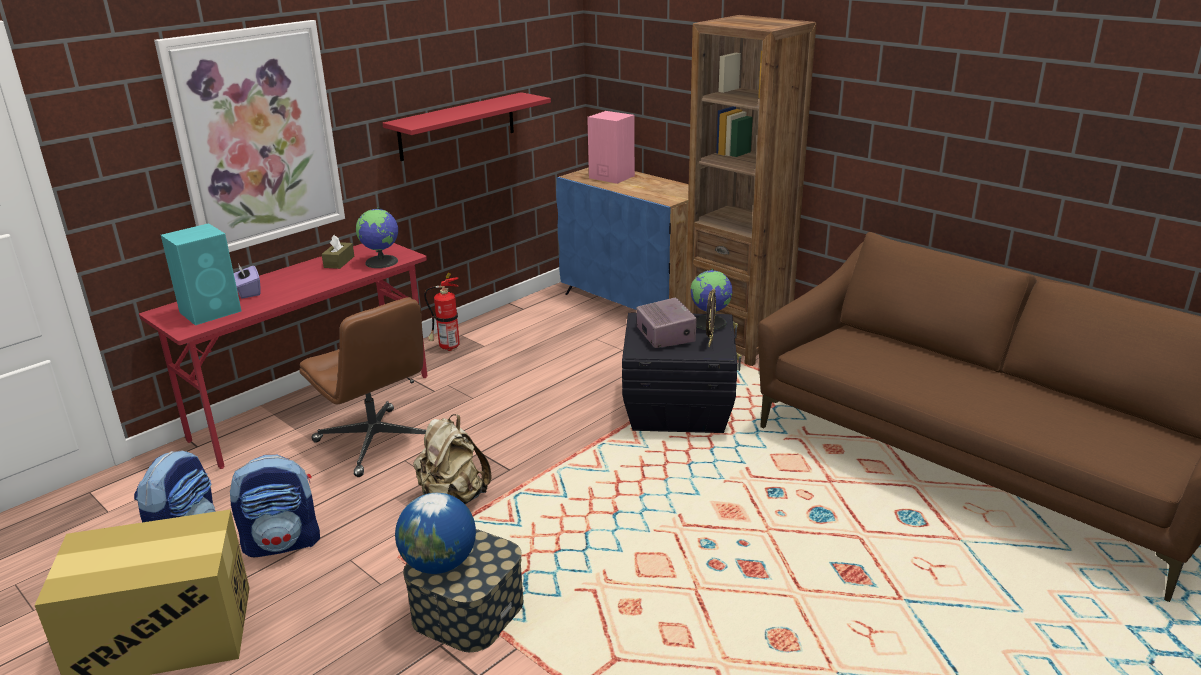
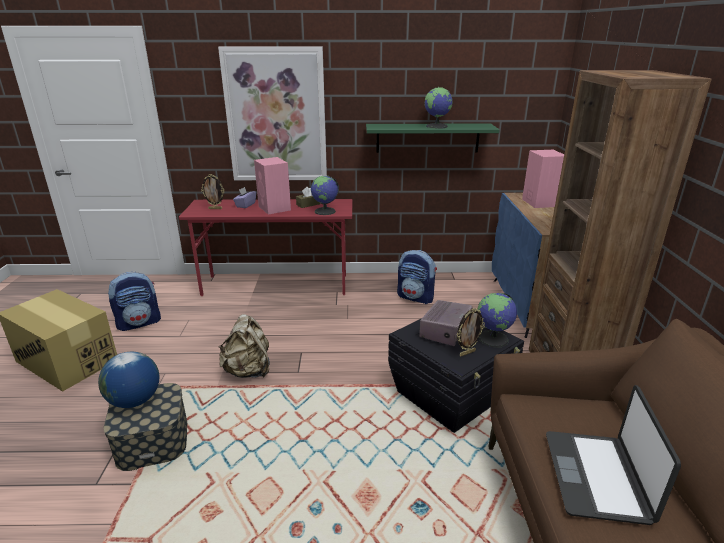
camera: 45 degrees right, 0 degrees up
turquoise speaker [161,223,241,325] -> picture frame [201,174,225,209]
backpack [230,455,320,557] -> backpack moved to [397,250,437,304]
brown office chair [299,297,426,477] -> none
red shelf [383,92,551,161] -> green shelf [366,123,500,153]
fire extinguisher [424,273,460,351] -> none
none -> pink speaker [254,157,291,215]
none -> globe [425,87,453,129]
none -> laptop [546,385,681,525]

